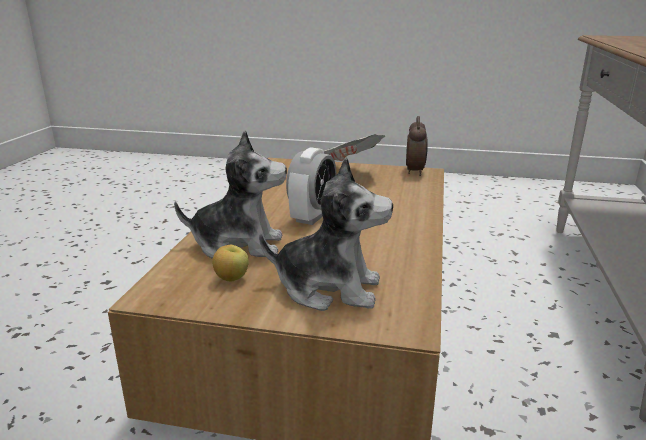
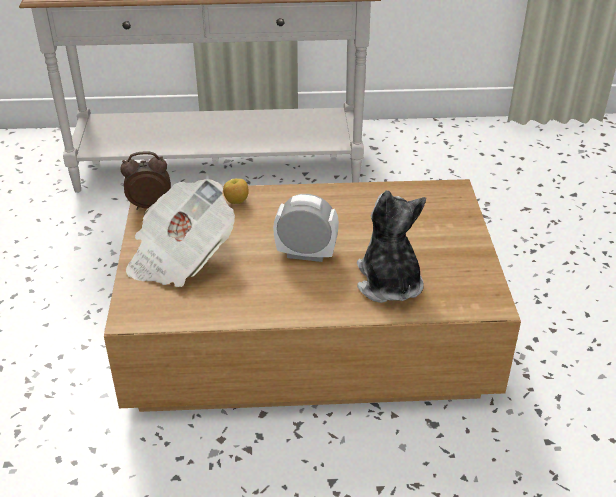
camera: 105 degrees left, 15 degrees up
apple [212,245,249,281] -> apple moved to [223,179,249,204]
plush toy [259,157,393,311] -> none

